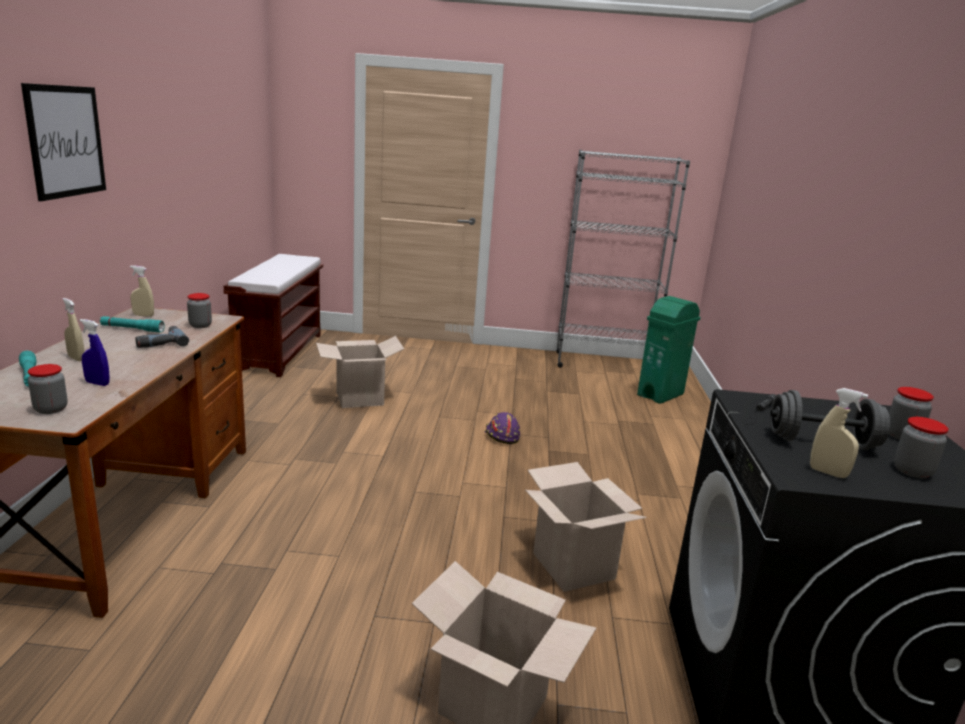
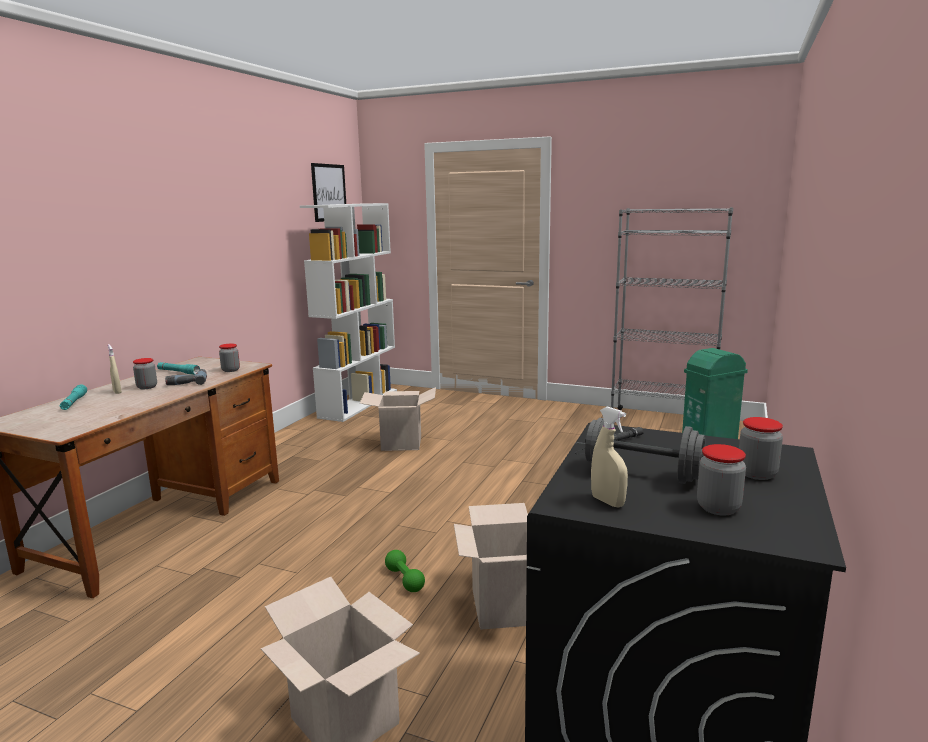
camera: 20 degrees right, 5 degrees down
picture [21,83,106,201] -> picture moved to [311,163,346,222]
jar [28,364,68,414] -> jar moved to [133,358,157,389]
blue spray bottle [80,319,110,386] -> none
beige spray bottle [130,265,154,317] -> none
brown bench [224,254,323,377] -> white bookcase [300,203,397,422]
purple hard hat [484,412,520,444] -> none
none -> green dumbbell [385,550,425,592]

